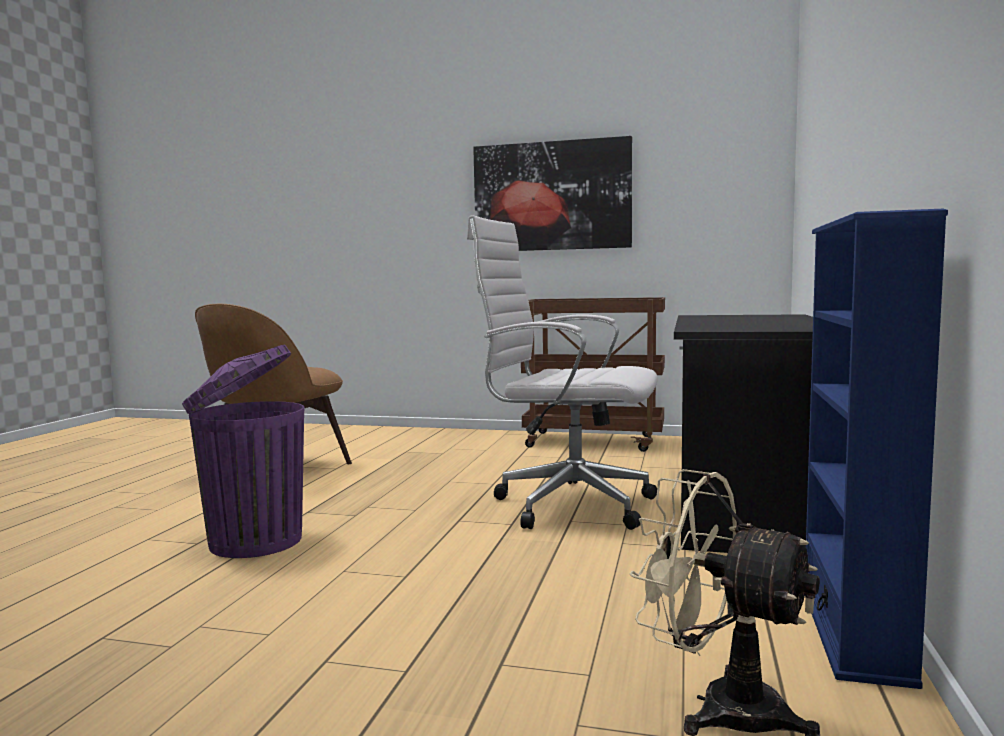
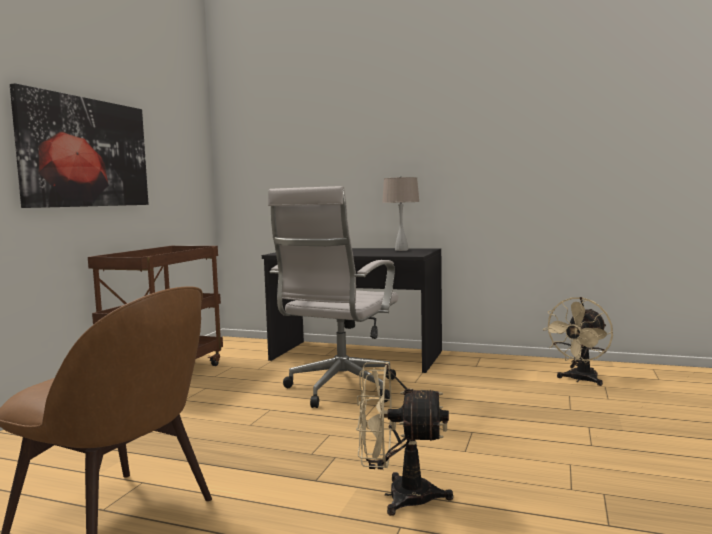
camera: 85 degrees left, 0 degrees up
purple trash can [182,345,304,558] -> beige fan [356,362,453,516]
blue bookcase [806,209,948,689] -> none
none -> beige table lamp [382,176,420,251]

